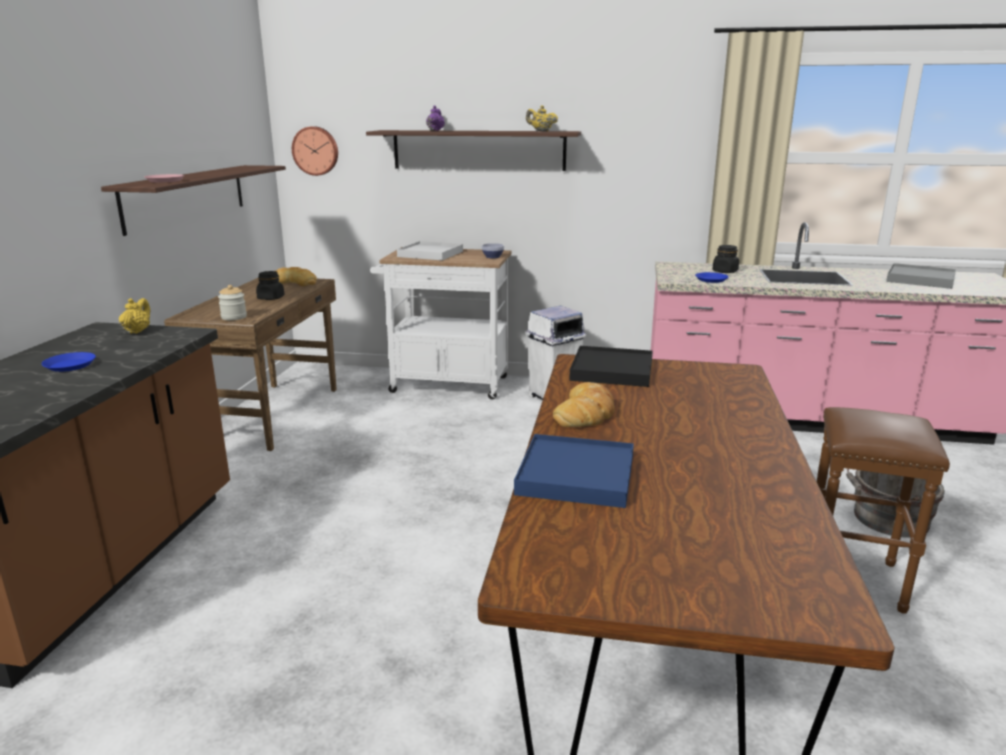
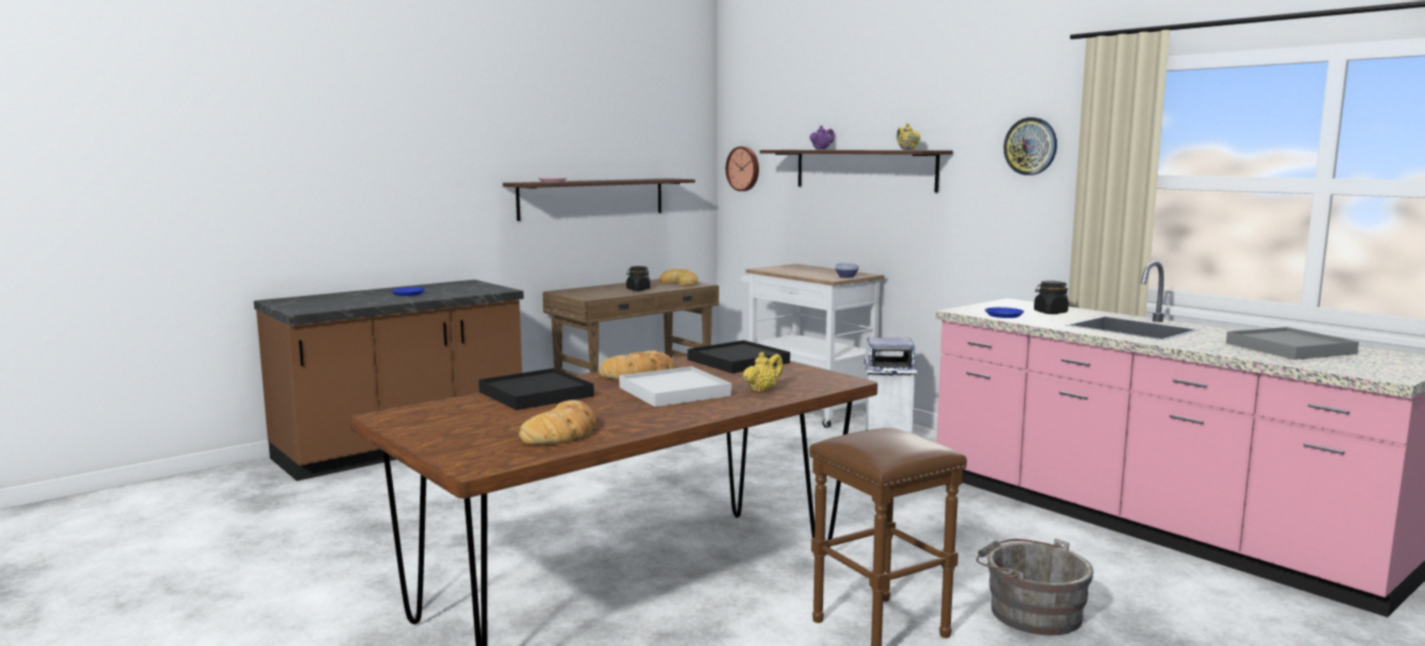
camera: 40 degrees right, 10 degrees down
yellow teapot [119,298,150,334] -> yellow teapot moved to [743,352,783,392]
jar [218,285,247,320] -> none
white tray [397,241,463,260] -> white tray moved to [619,366,731,407]
blue tray [514,434,634,508] -> black tray [479,368,594,410]
none -> bread [519,400,596,444]
none -> wall clock [1004,117,1057,175]

